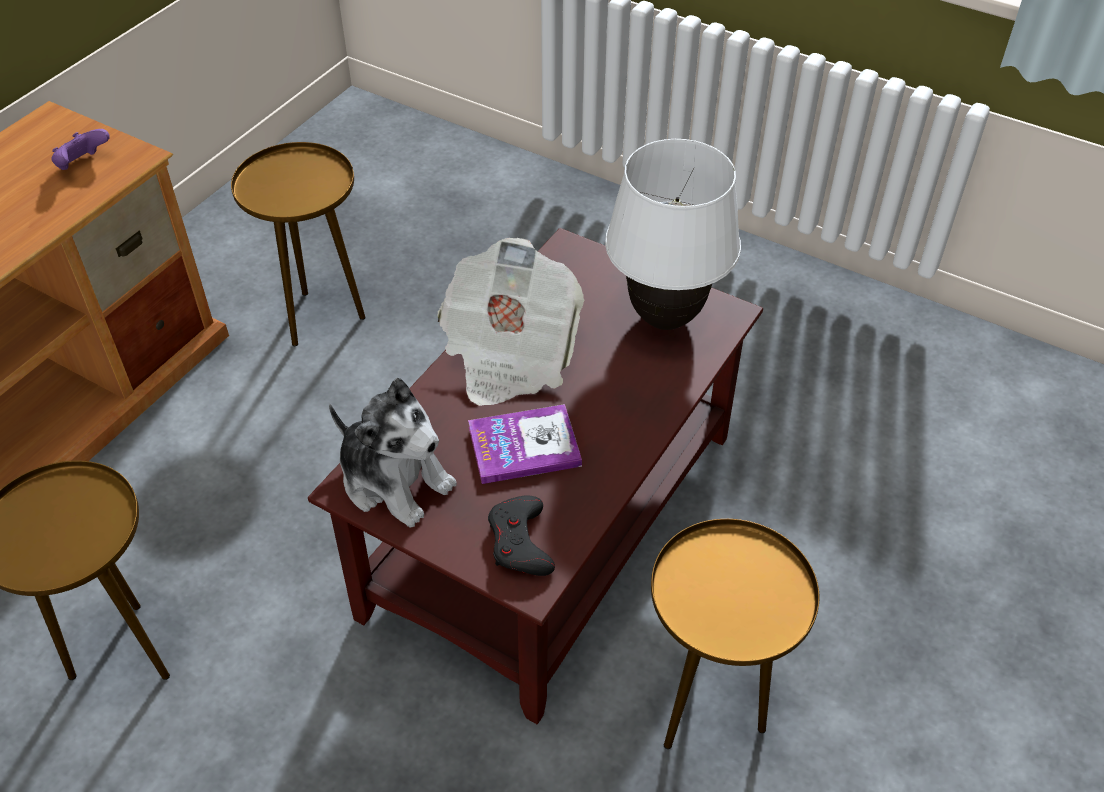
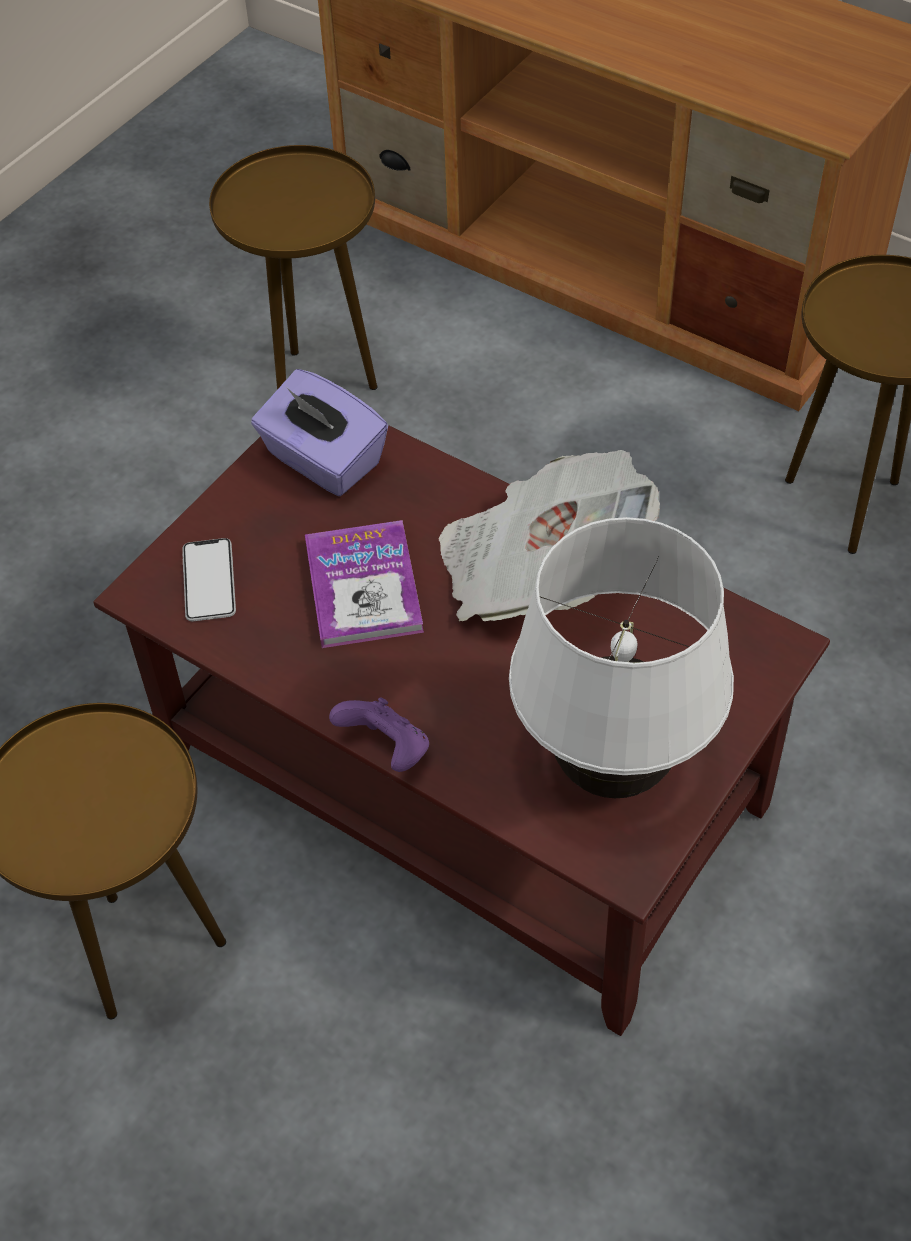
camera: 95 degrees right, 5 degrees up
purple game controller [52,129,110,170] -> purple game controller moved to [329,698,429,772]
plush toy [329,378,457,528] -> purple tissue box [251,369,388,496]
black game controller [488,495,555,576] -> phone [182,538,236,622]

